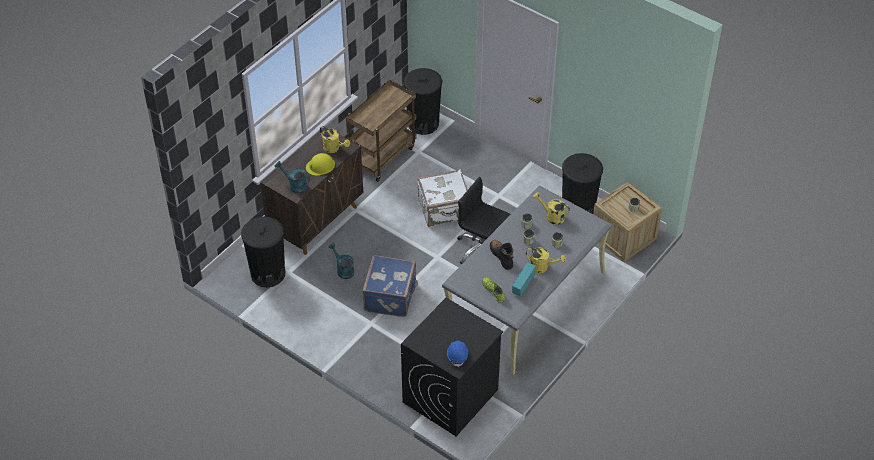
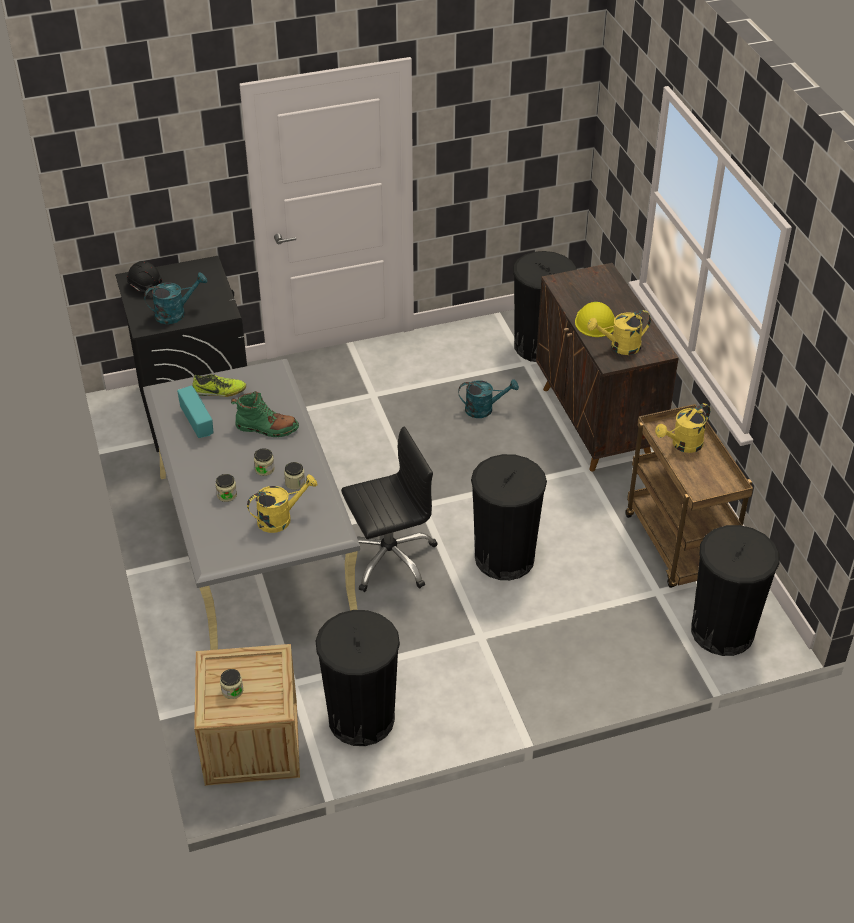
camera: 125 degrees right, 5 degrees down
turquoise watering can [275,161,310,193] -> turquoise watering can moved to [144,272,207,324]
blue suitcase [363,255,418,317] -> none
white suitcase [417,169,468,227] -> black trash can [471,454,547,580]
blue hard hat [447,341,468,367] -> black hard hat [127,261,165,297]
black boot [490,240,513,270] -> green boot [231,391,299,437]
yellow watering can [526,247,566,273] -> yellow watering can moved to [655,403,711,453]

